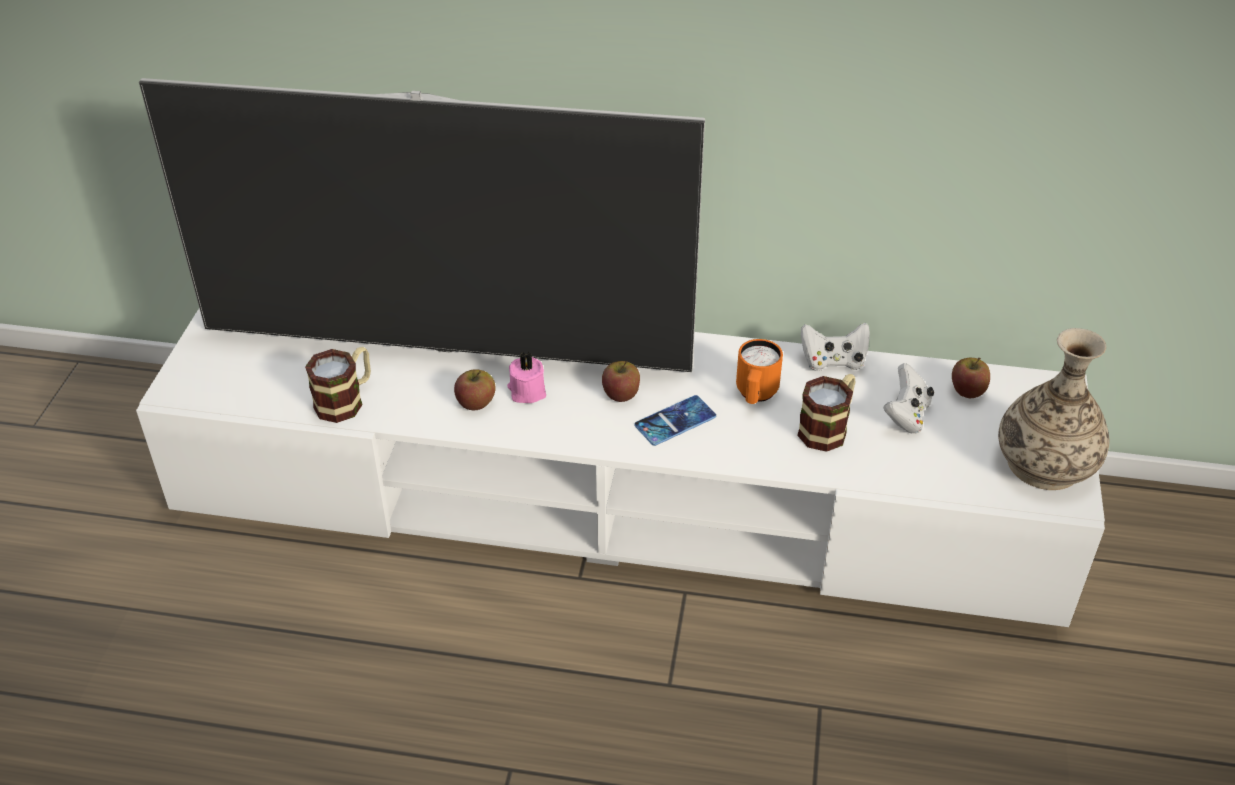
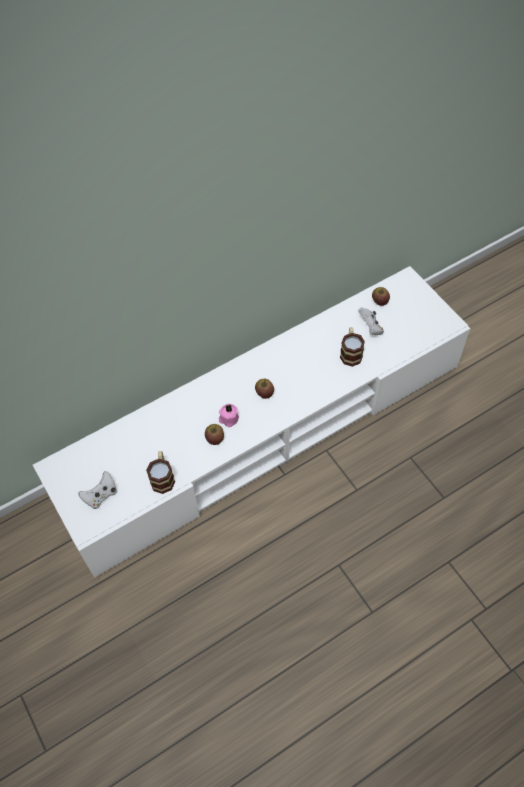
camera: 40 degrees left, 15 degrees up
television [139,78,705,372] -> none
phone [634,395,716,446] -> none
orange mug [736,339,783,404] -> none
white game controller [801,323,870,371] -> white game controller moved to [78,471,117,509]
vase [998,328,1110,490] -> none

